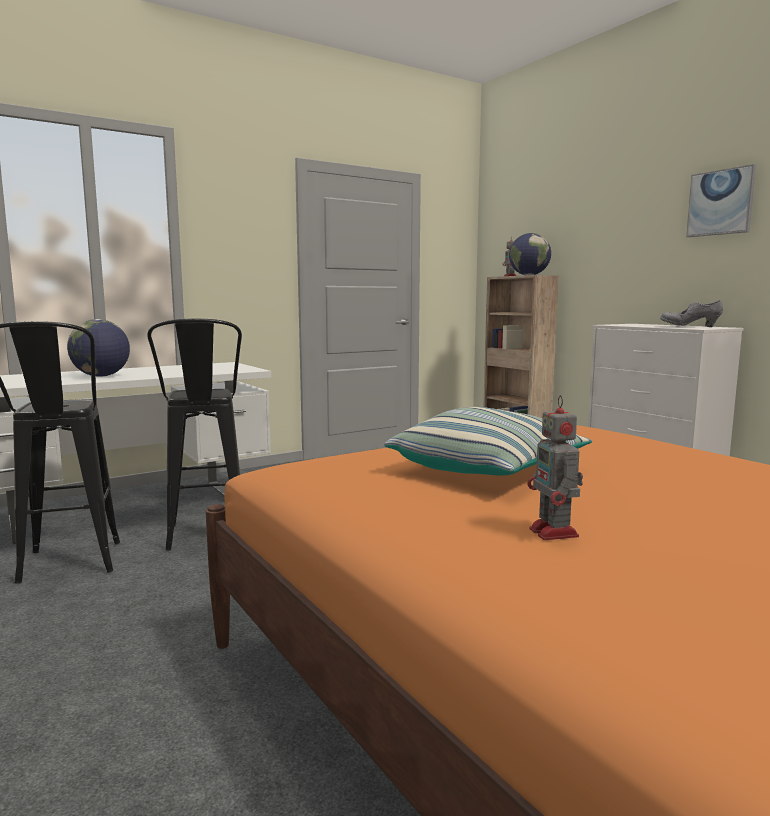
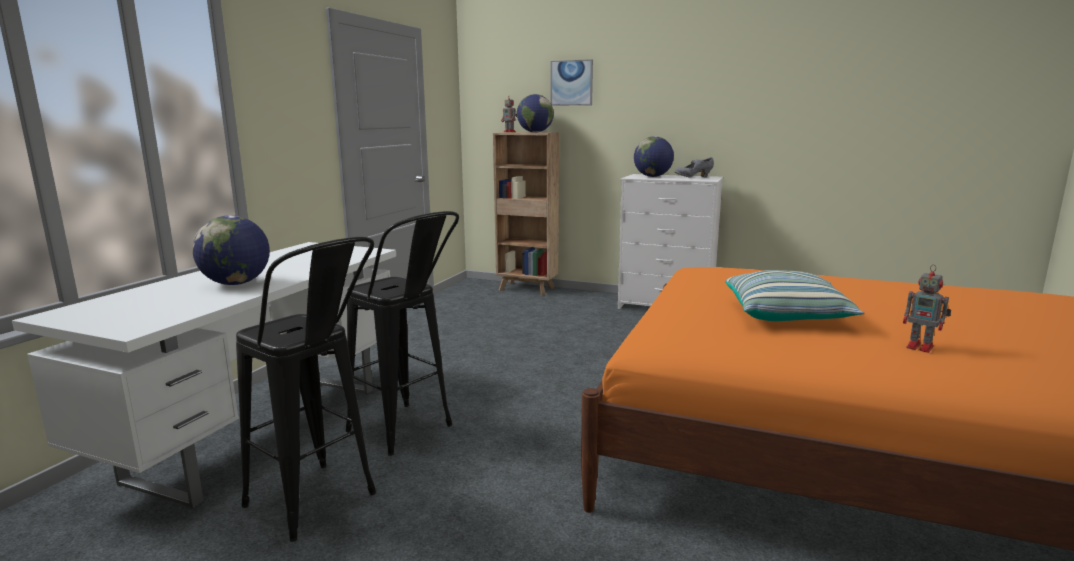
camera: 35 degrees left, 5 degrees up
picture [686,164,756,237] -> picture moved to [551,59,593,106]
none -> globe [634,136,674,177]

